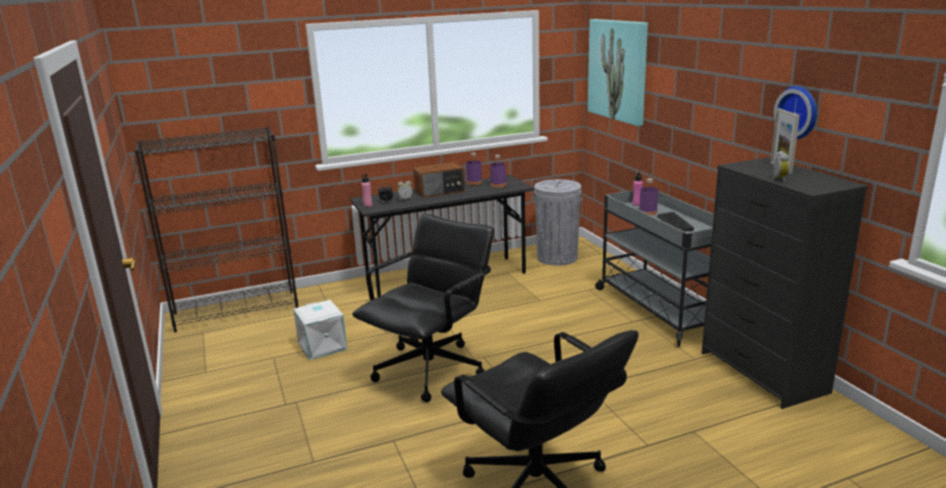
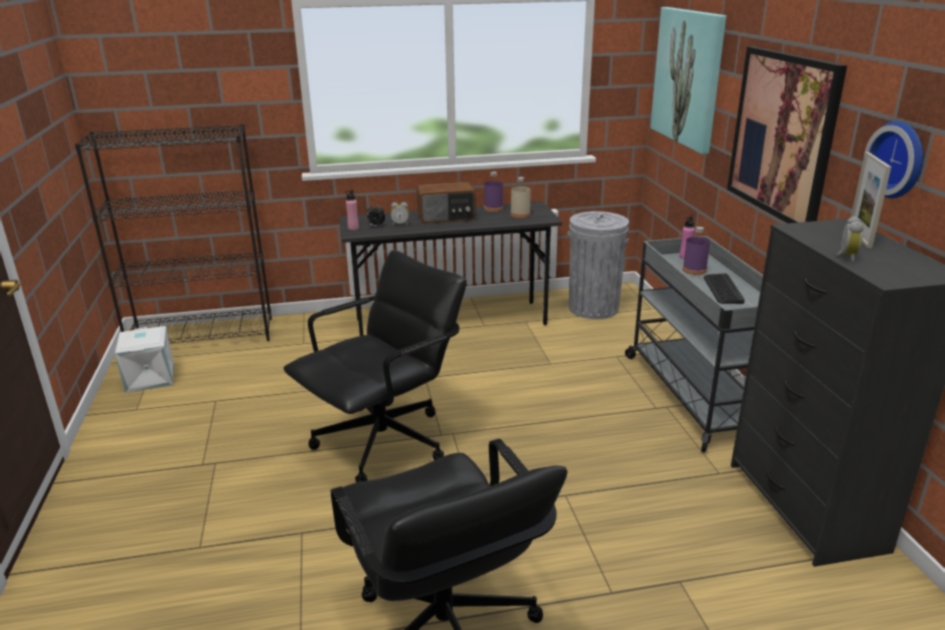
camera: 10 degrees right, 5 degrees up
white storage box [293,300,347,360] -> white storage box moved to [115,326,174,393]
purple bottle [490,155,506,188] -> beige bottle [511,177,531,218]
none -> picture [727,46,847,223]

